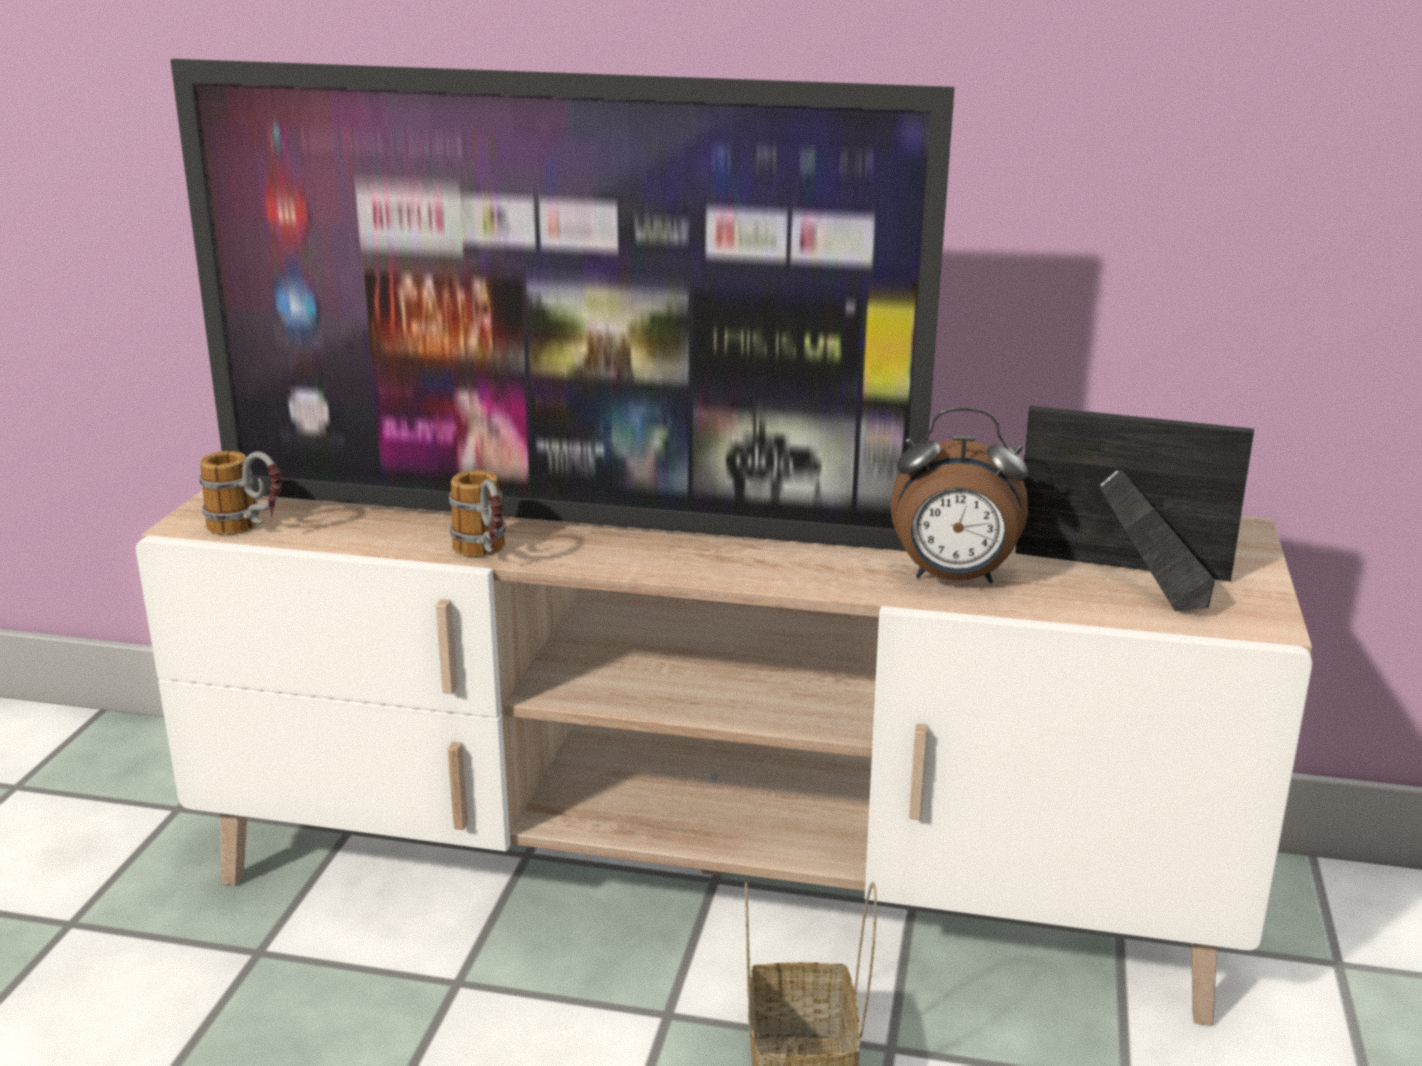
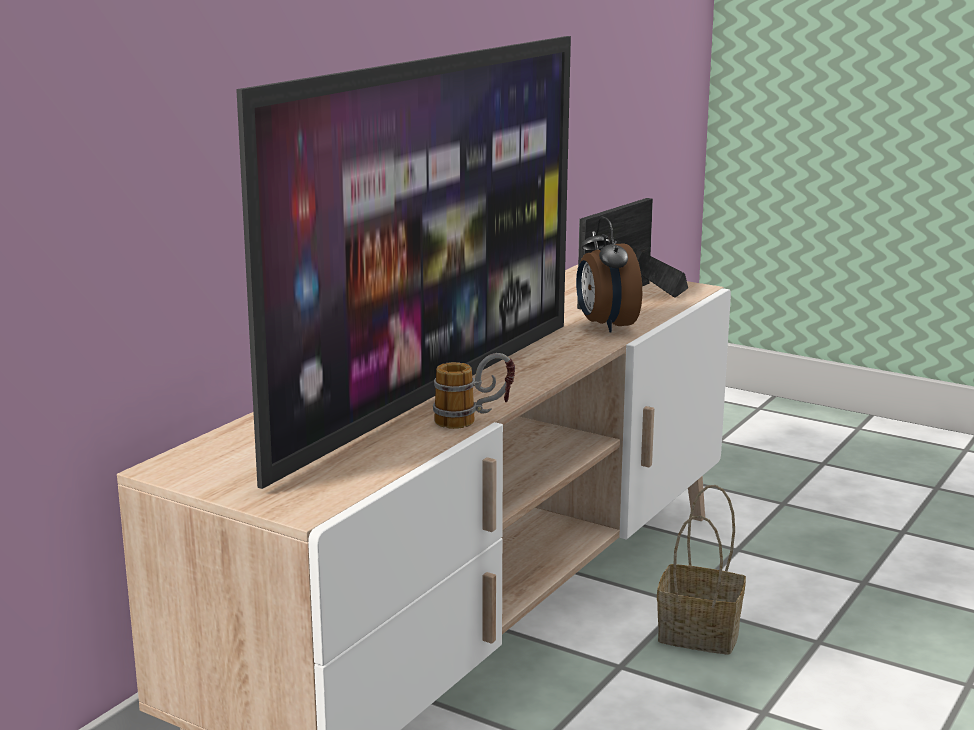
camera: 70 degrees left, 5 degrees down
mug [199,451,282,535] -> none
alarm clock [891,407,1028,584] -> alarm clock turned 135 degrees clockwise [576,217,642,332]

